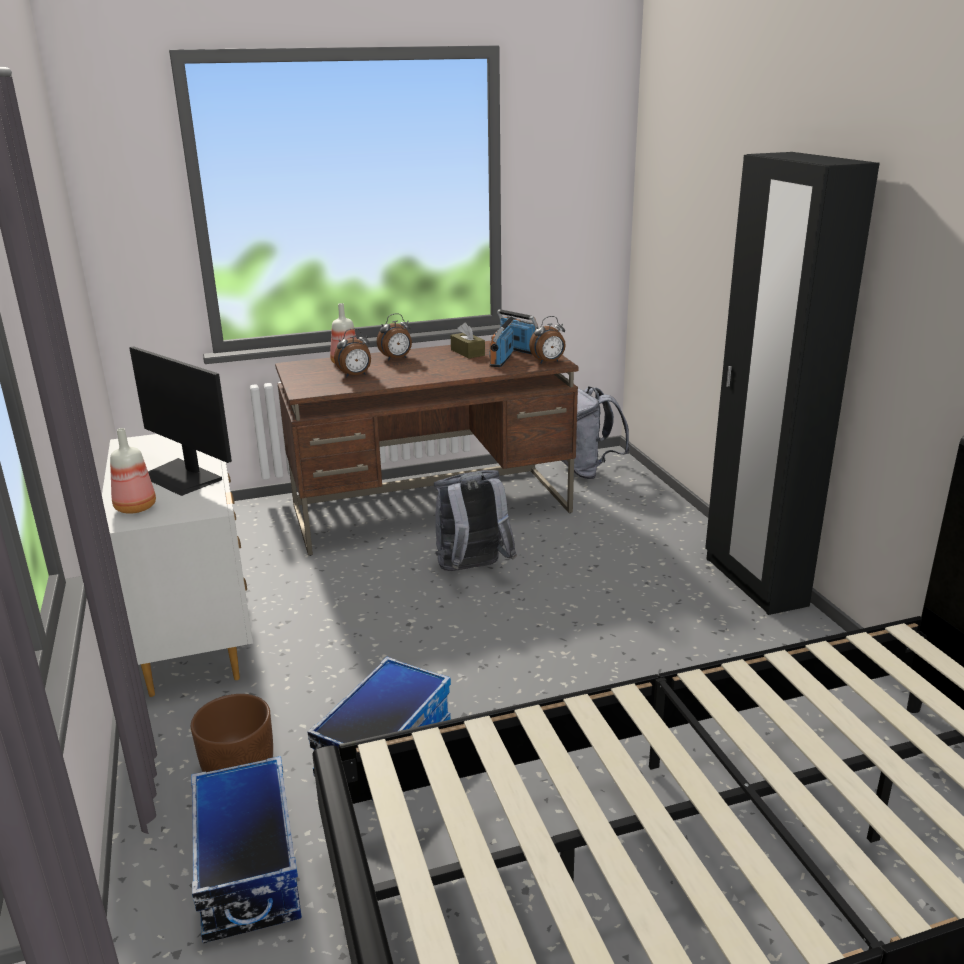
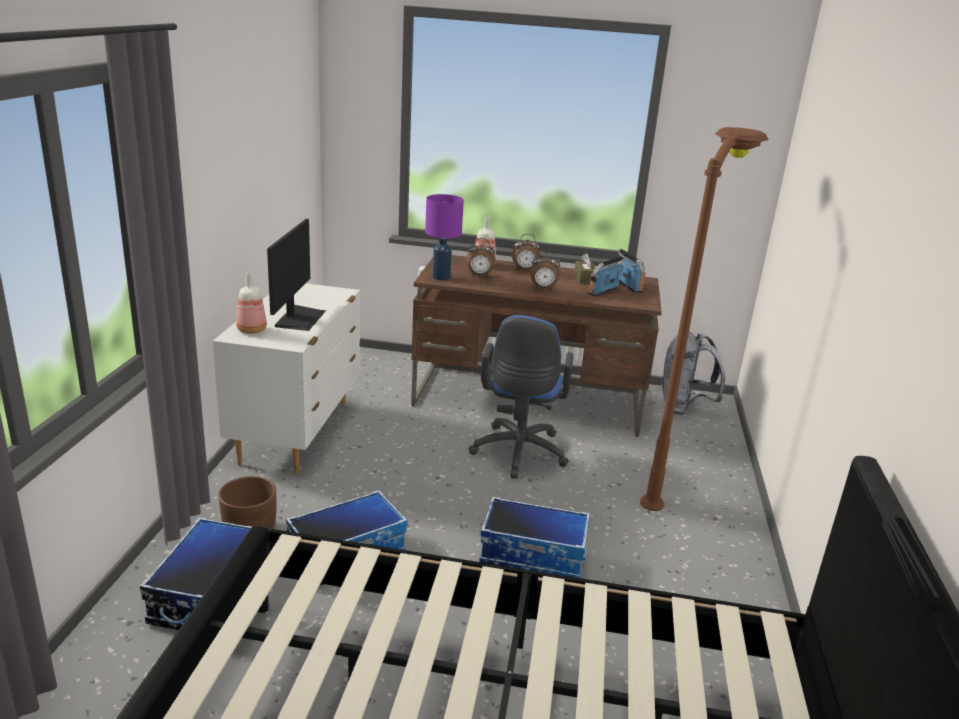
camera: 25 degrees right, 0 degrees up
monitor [129,346,232,496] -> monitor turned 150 degrees counterclockwise [267,219,326,331]
grey backpack [434,470,517,571] -> blue office chair [469,315,574,479]
alarm clock [529,316,566,364] -> alarm clock moved to [530,250,560,290]
black wardrobe [705,152,880,615] -> none
none -> purple table lamp [425,194,464,280]
none -> storage box [479,497,590,578]
none -> brown floor lamp [640,127,769,511]

